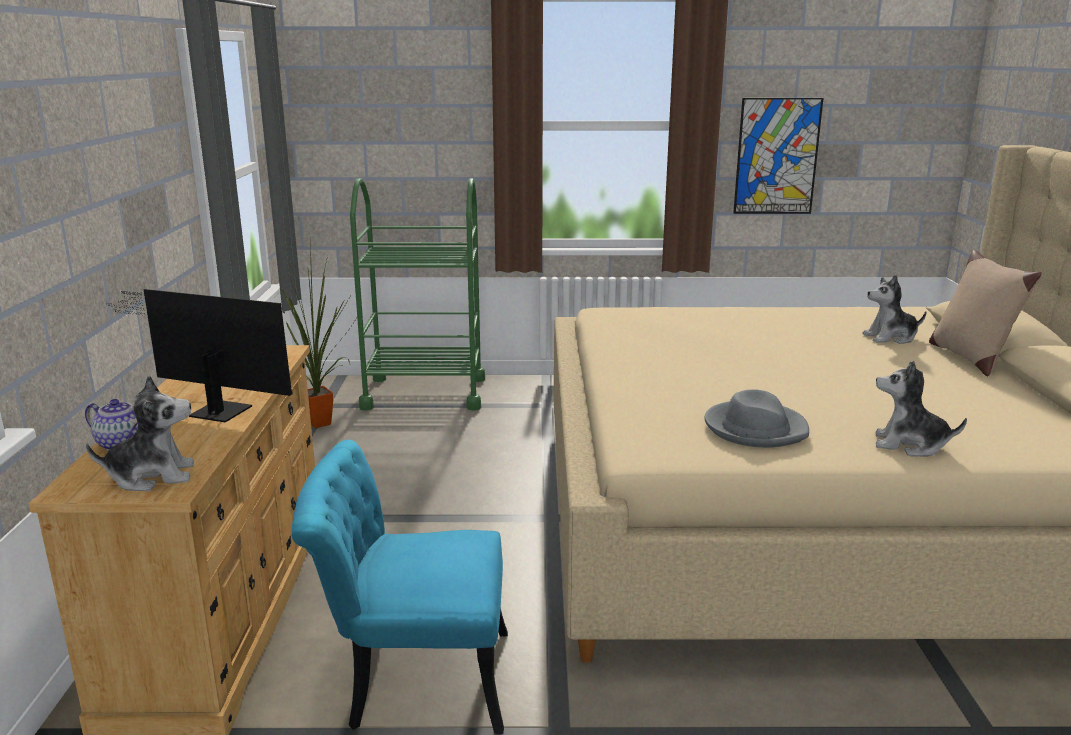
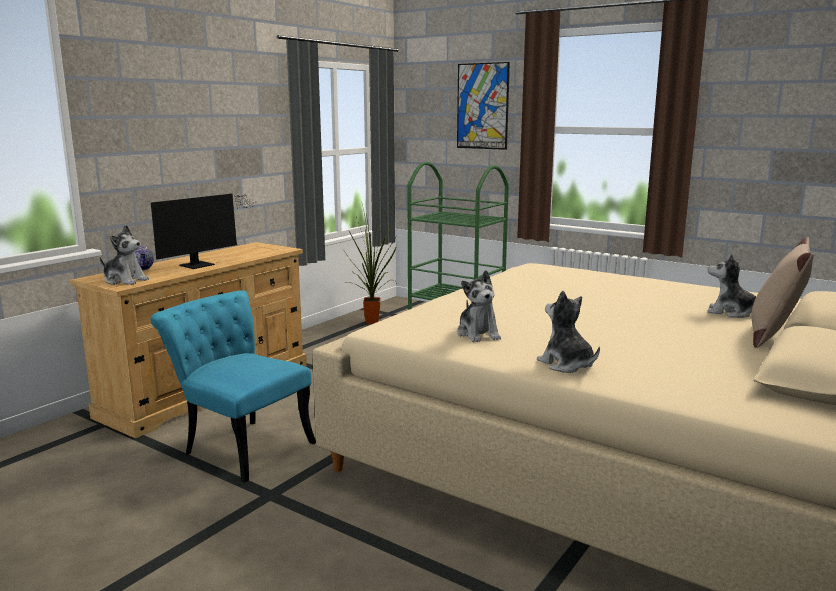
camera: 35 degrees right, 5 degrees down
monitor [106,289,293,422] -> monitor turned 75 degrees clockwise [151,194,257,269]
grey hat [704,389,809,448] -> plush toy [457,270,501,342]
picture [733,98,823,214] -> picture moved to [457,62,510,150]

